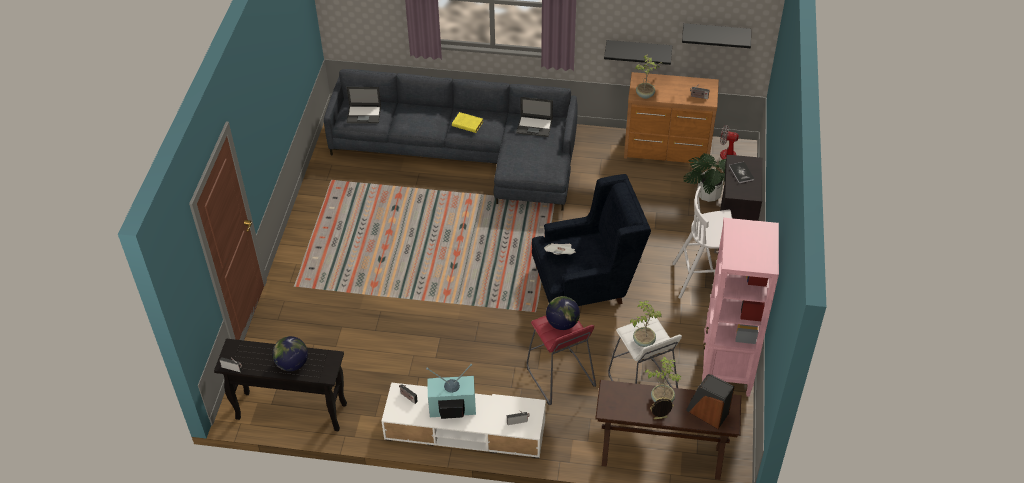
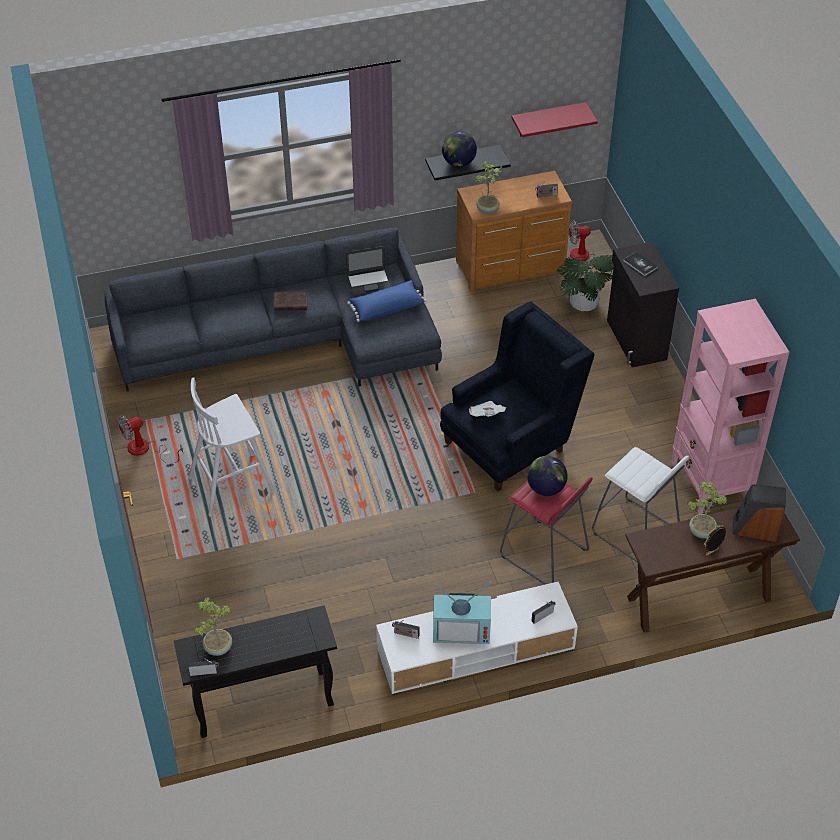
camera: 25 degrees left, 0 degrees up
globe [272,336,308,371] -> globe moved to [442,132,477,167]
laptop [347,87,381,124] -> none
television [426,364,476,419] -> television turned 150 degrees counterclockwise [433,581,492,644]
yellow book [452,112,483,133] -> brown book [274,291,307,311]
potted plant [630,300,662,347] -> potted plant moved to [195,597,232,656]
white stool [672,186,732,299] -> white stool moved to [188,377,275,517]
black shelf [682,23,751,48] -> red shelf [511,102,598,137]
none -> fan [117,415,183,463]
none -> blue pillow [347,280,427,322]

